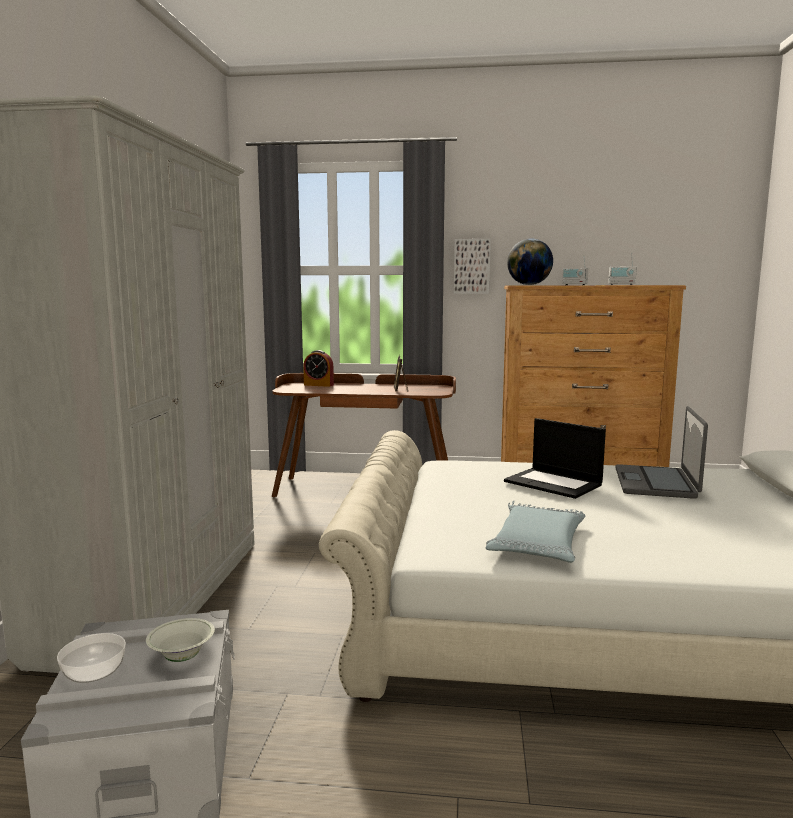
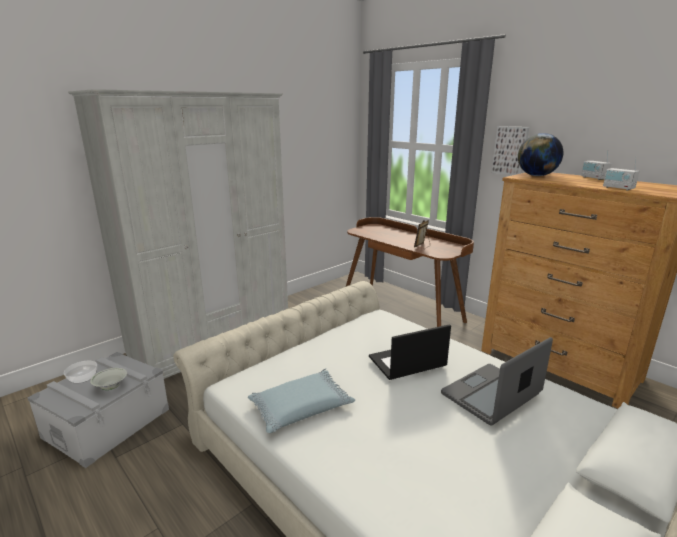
camera: 40 degrees right, 10 degrees up
alarm clock [303,350,334,387] -> none
laptop [504,418,606,499] -> laptop turned 75 degrees clockwise [369,324,451,380]

